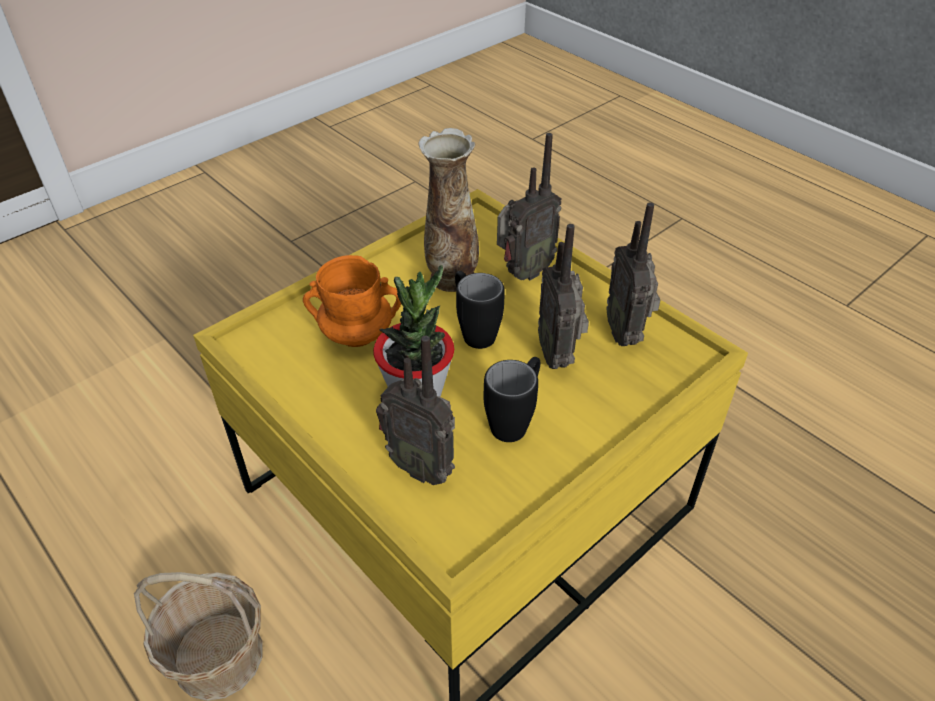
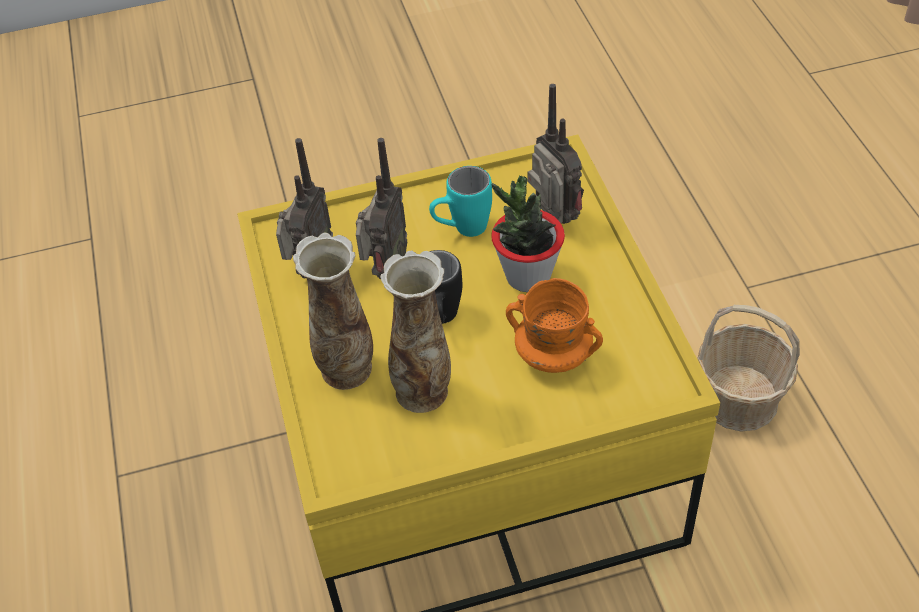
camera: 150 degrees left, 5 degrees up
black mug [484,357,540,442] -> turquoise mug [429,166,492,237]
radio [497,133,561,280] -> vase [293,233,373,390]

